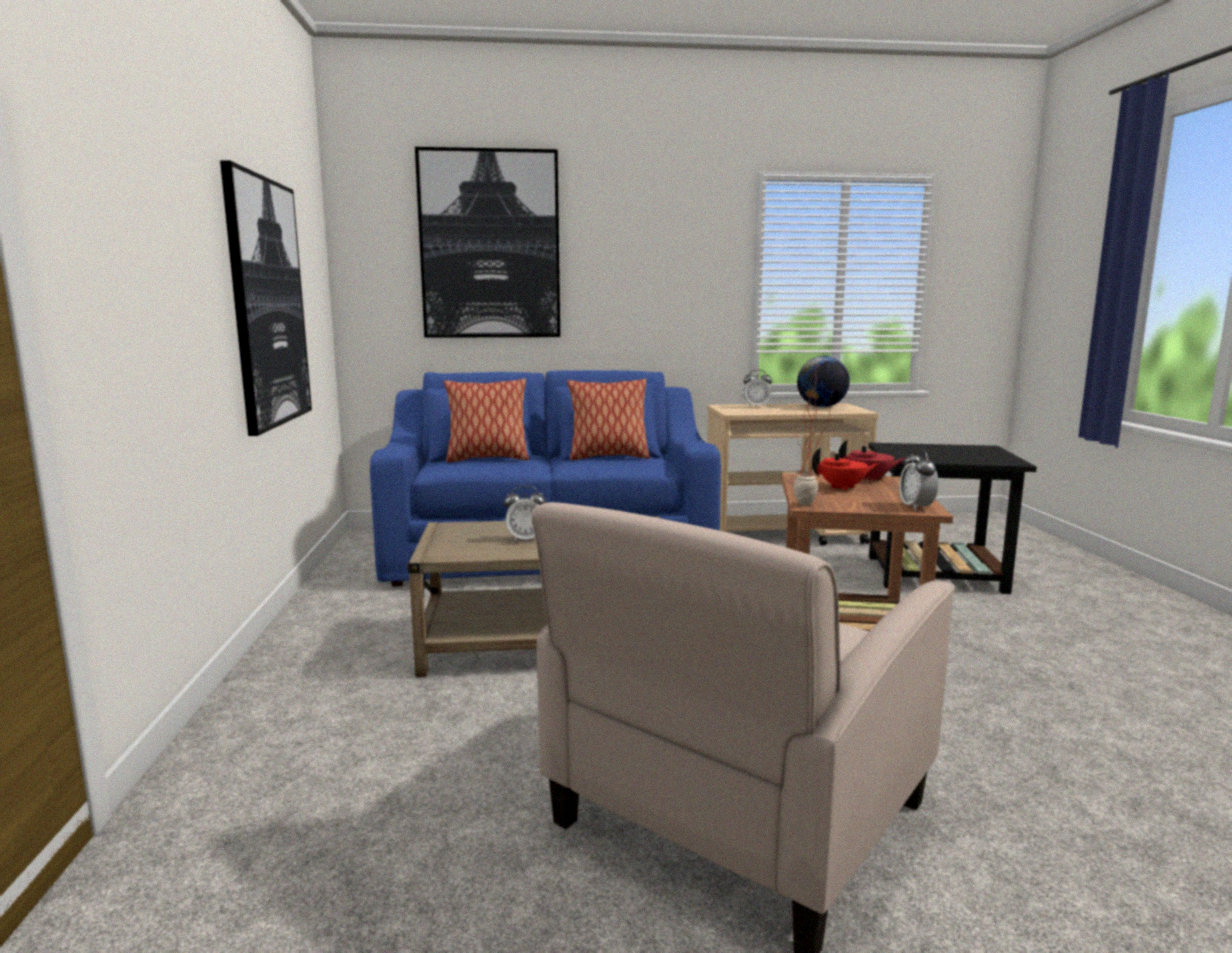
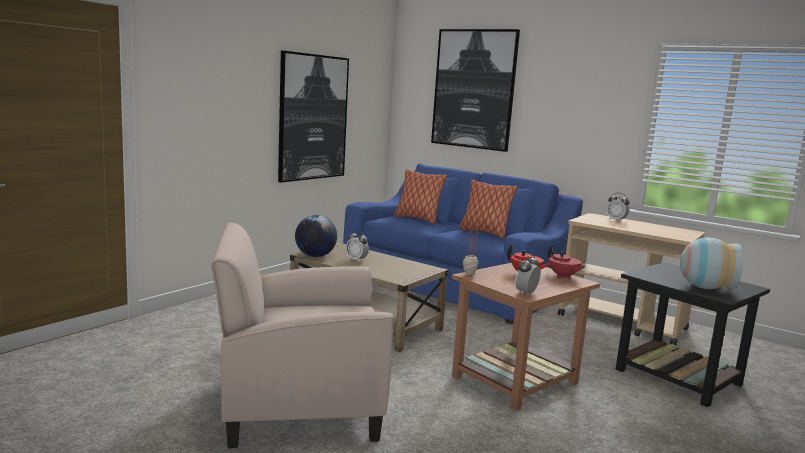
camera: 40 degrees right, 0 degrees up
globe [797,356,850,407] -> globe moved to [295,215,337,257]
none -> vase [680,237,743,289]

